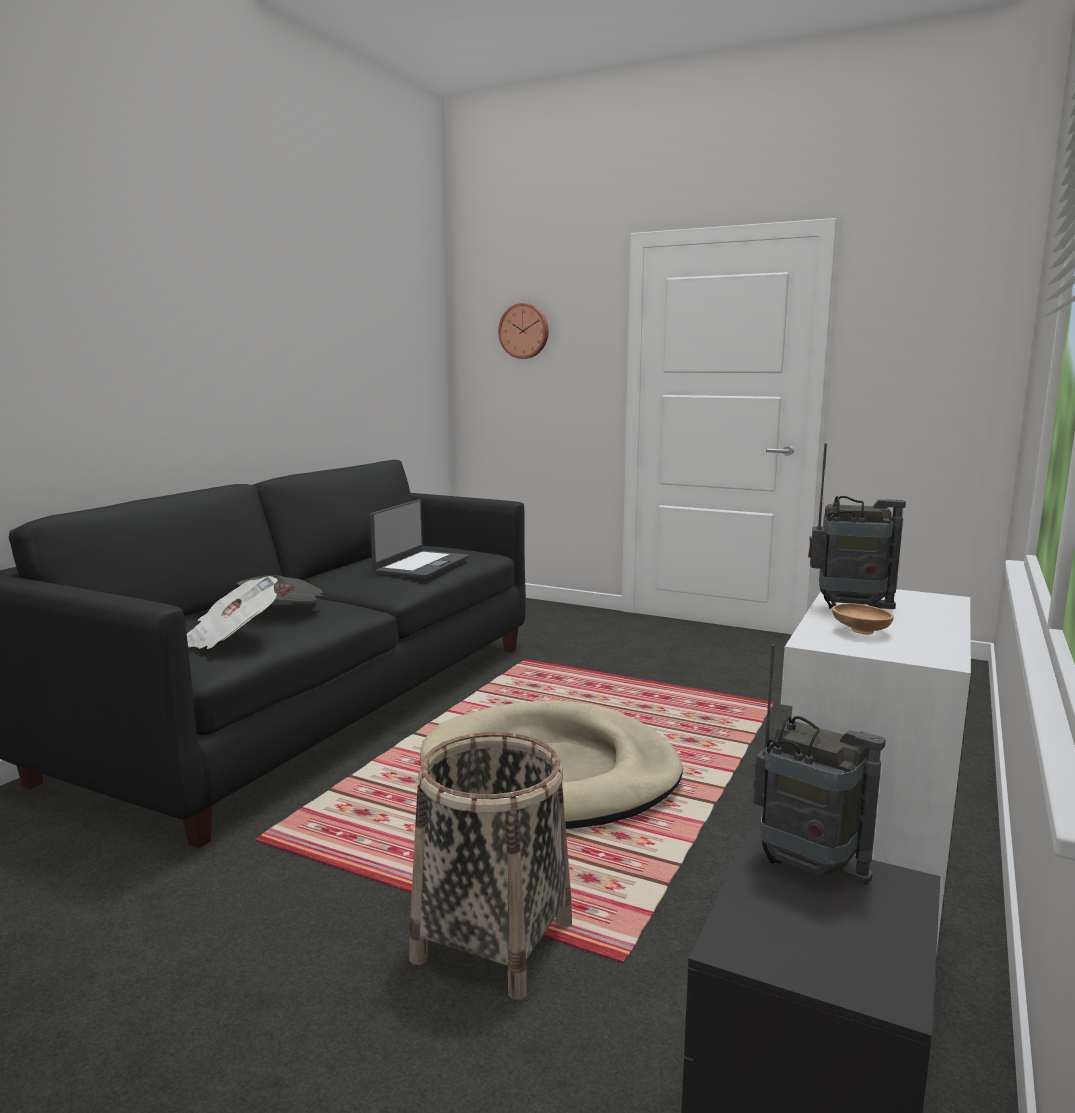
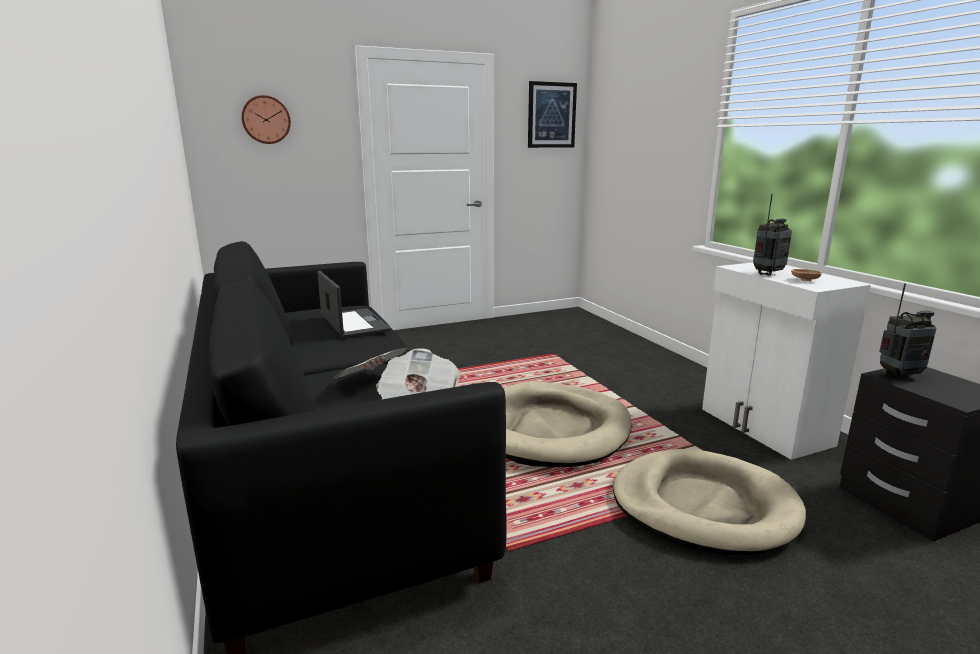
camera: 50 degrees left, 5 degrees up
basket [409,732,572,999] -> beige dog bed [613,449,806,555]
none -> picture [528,81,577,148]

